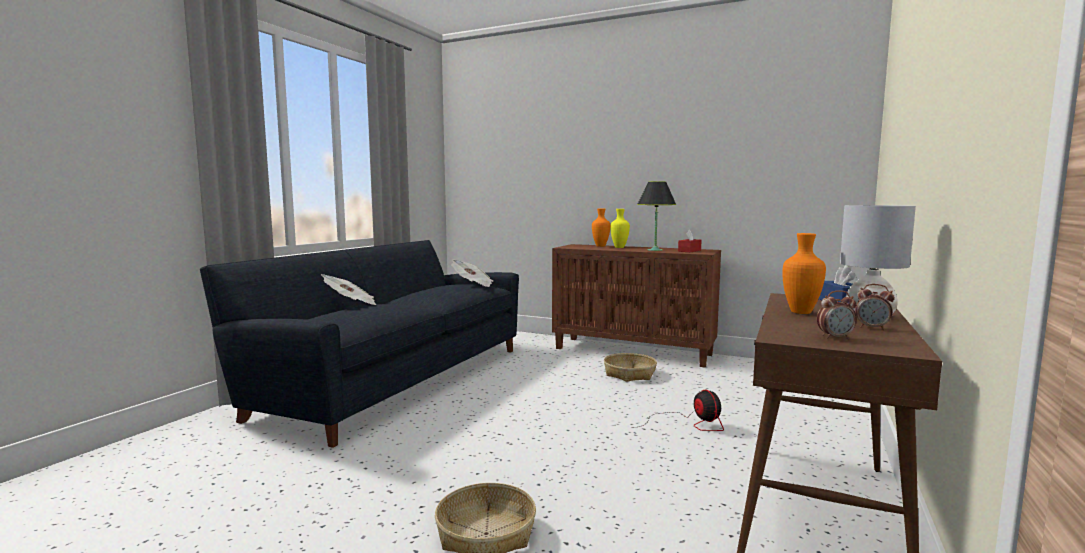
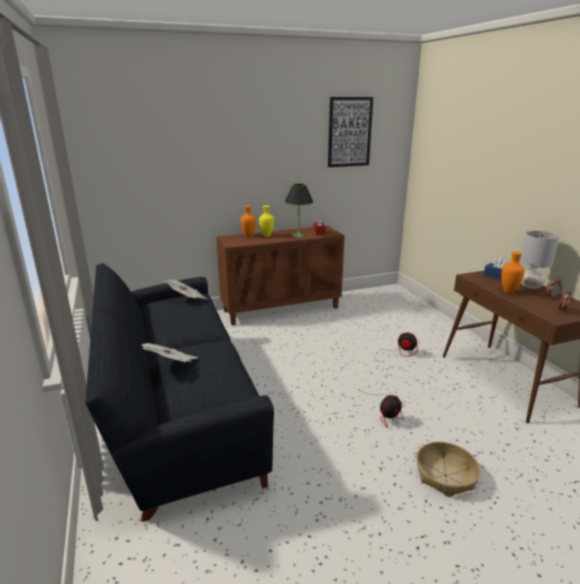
camera: 45 degrees left, 15 degrees up
basket [604,353,657,382] -> none
none -> picture [328,97,373,167]
none -> fan [360,390,404,428]

